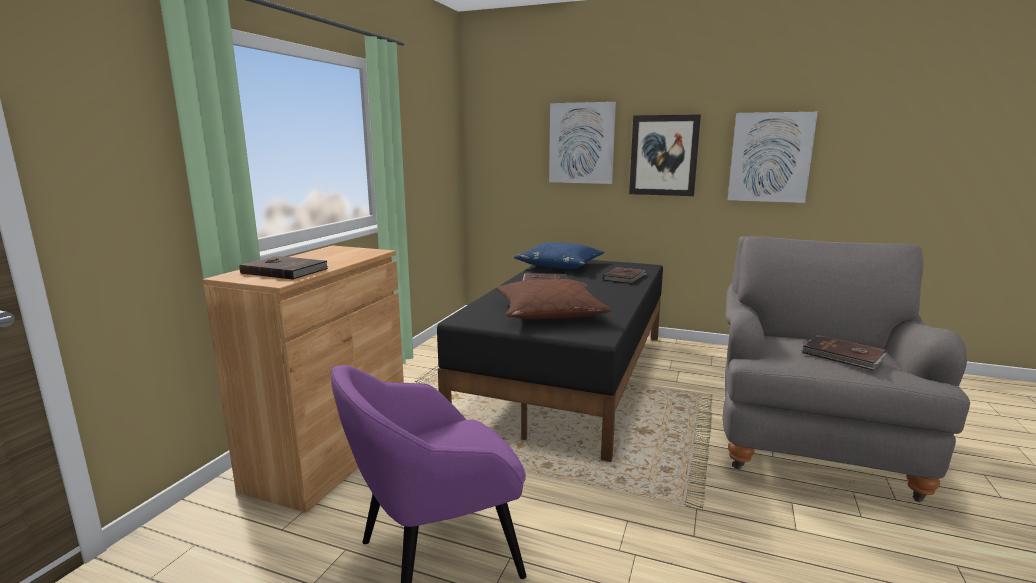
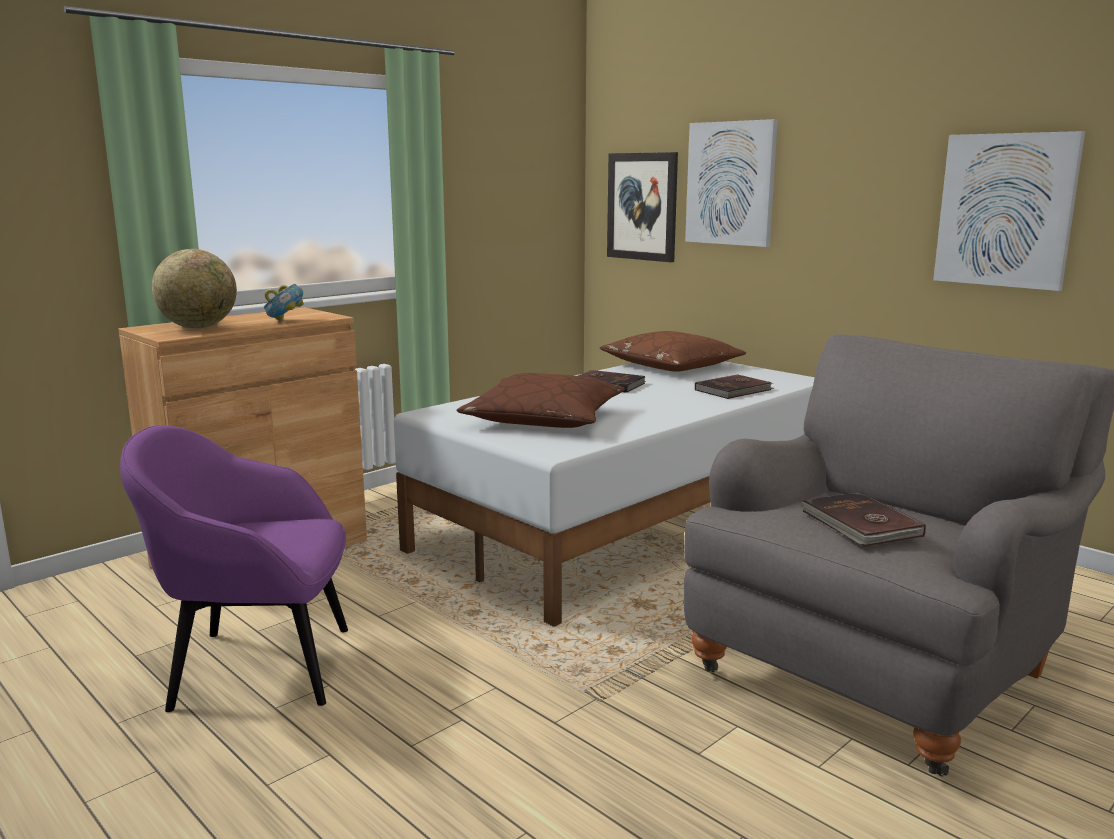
camera: 25 degrees right, 0 degrees up
brown book [239,256,329,280] -> globe [152,249,237,329]
black bed [437,260,663,462] -> white bed [394,361,815,627]
blue pillow [514,242,604,269] -> brown pillow [600,331,746,372]
picture [629,114,701,196] -> picture moved to [607,152,678,262]
none -> bowl [264,284,304,321]

